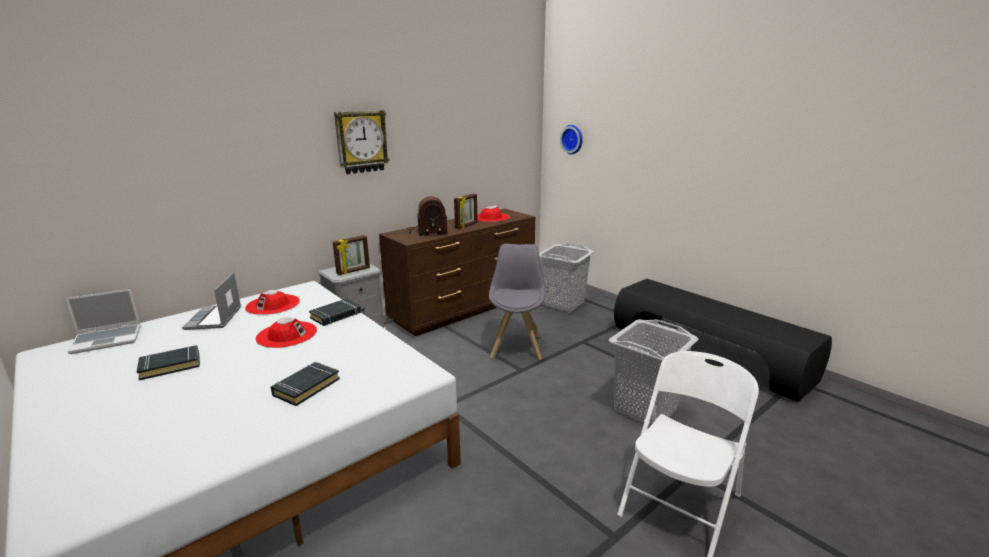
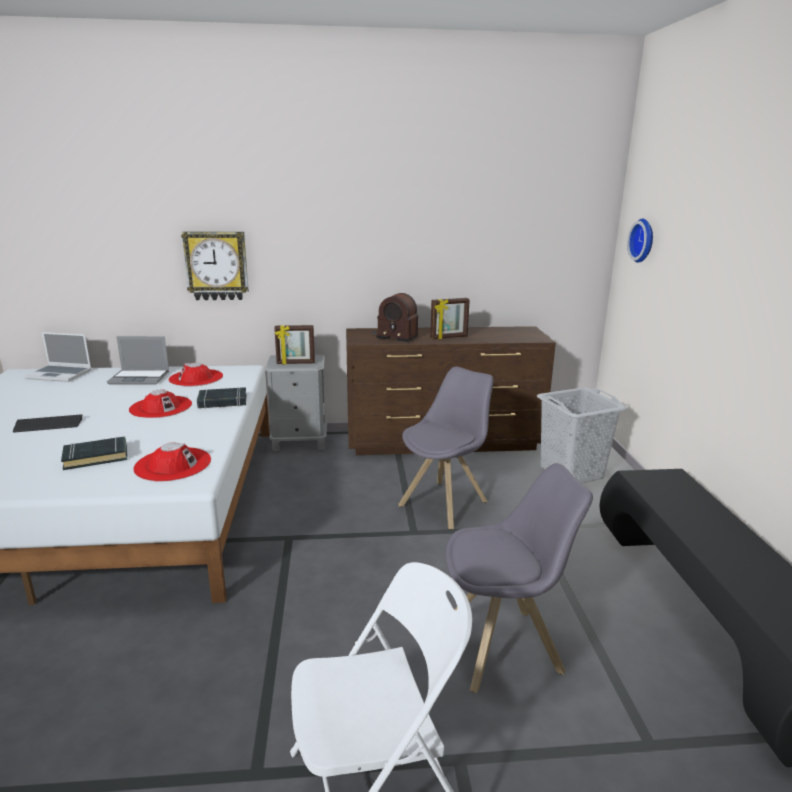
camera: 35 degrees right, 0 degrees up
black book [137,345,200,380] -> none
laptop [182,272,241,330] -> laptop turned 120 degrees counterclockwise [107,336,169,385]
wall clock [334,110,390,174] -> wall clock moved to [181,232,249,300]
red hat [477,205,509,222] -> red hat moved to [133,442,211,482]
grey laundry basket [609,319,699,426] -> grey chair [446,463,593,693]
none -> keyboard [13,414,83,433]

